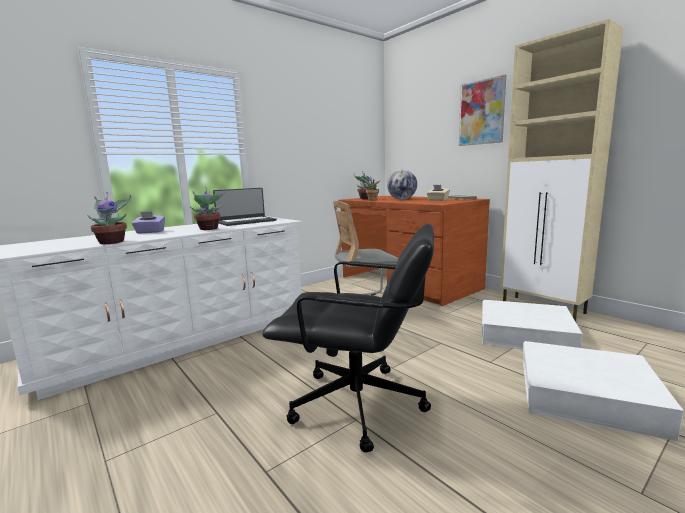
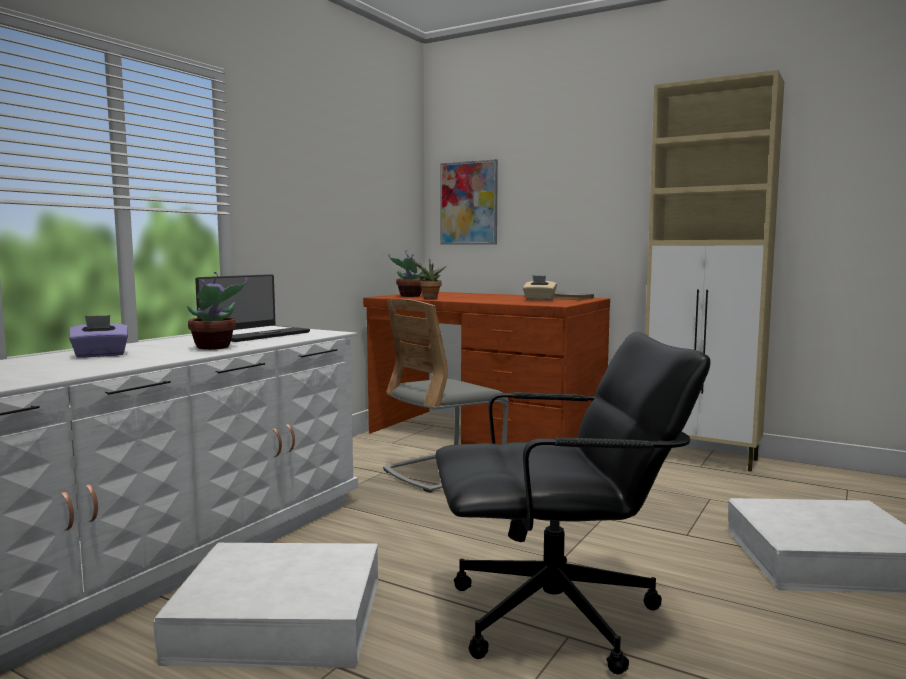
camera: 20 degrees left, 5 degrees down
potted plant [88,192,131,244] -> none
globe [387,170,417,200] -> none
picture [459,75,506,146] -> picture moved to [440,159,498,245]
white storage box [482,300,583,349] -> white storage box moved to [153,543,378,668]

